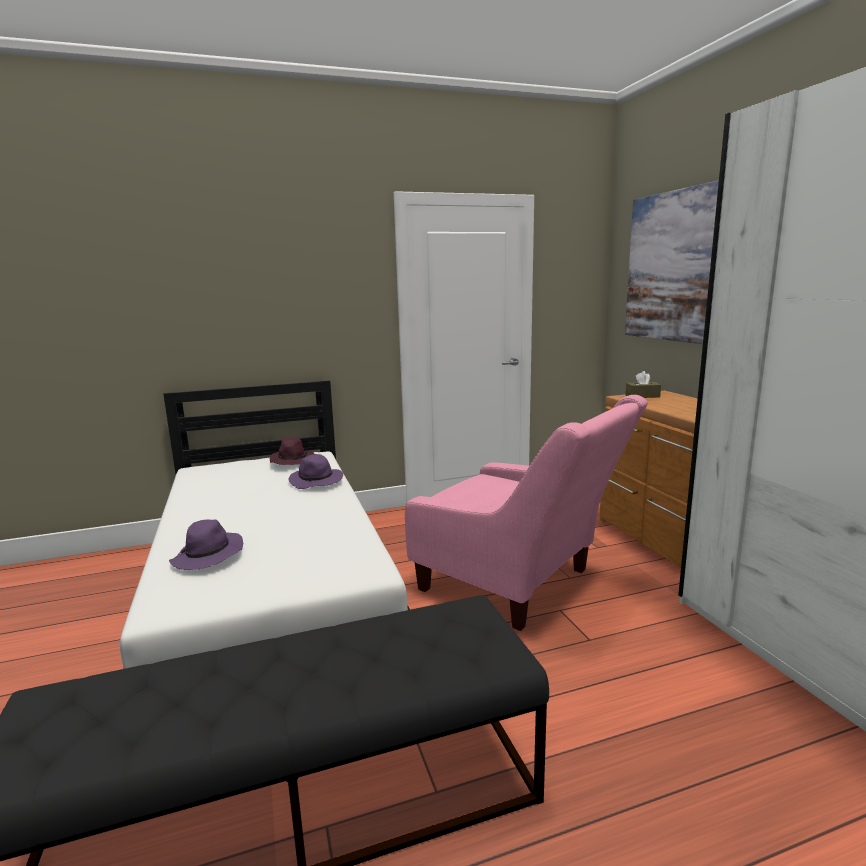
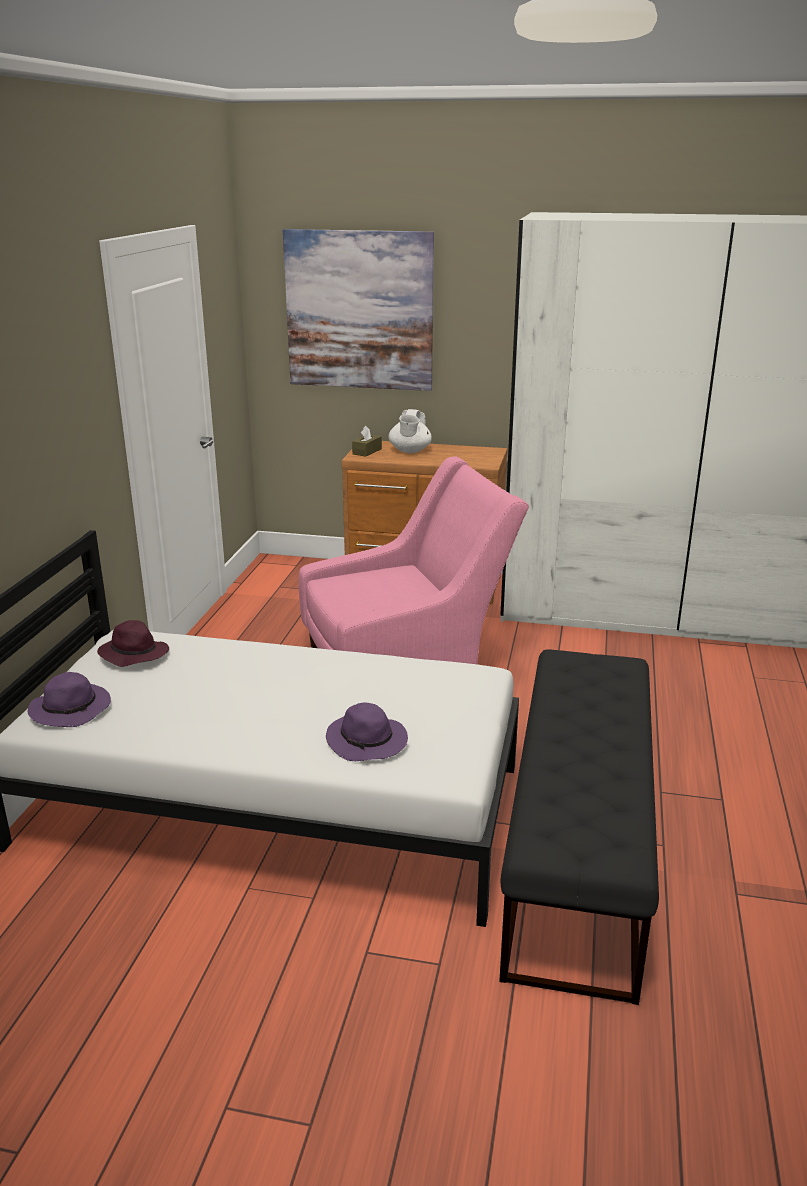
camera: 60 degrees left, 10 degrees up
purple hat [288,454,343,489] -> purple hat moved to [28,672,111,727]
none -> white teapot [388,409,432,453]

